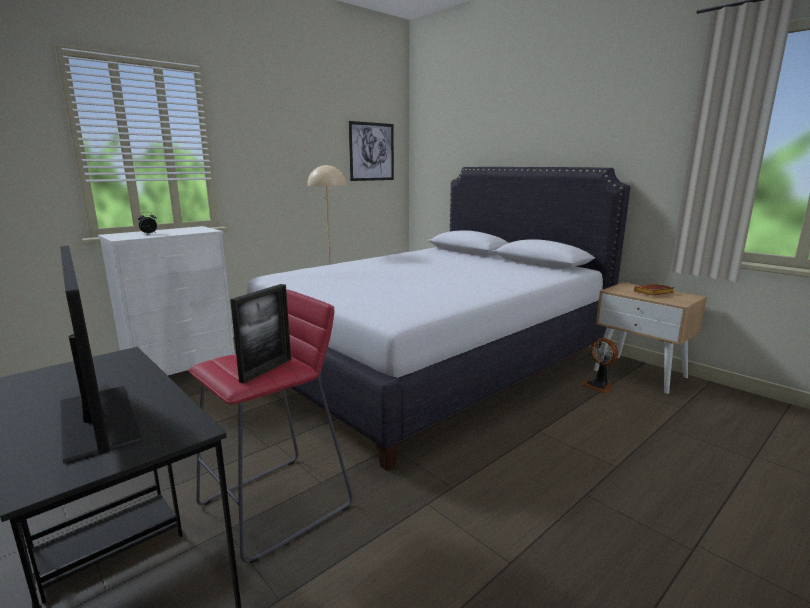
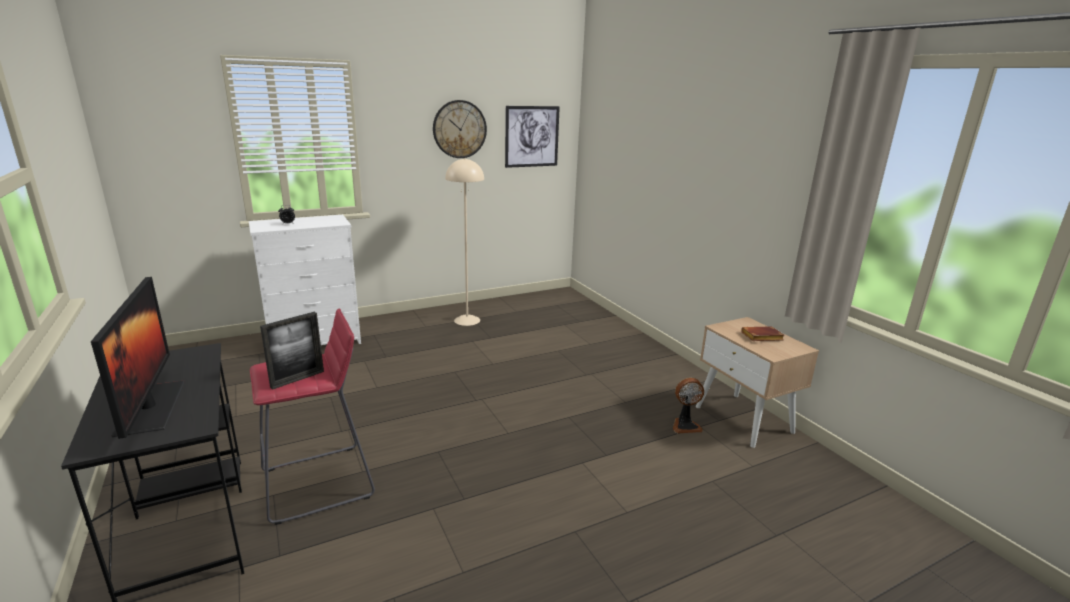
camera: 15 degrees right, 5 degrees up
white bed [247,167,631,471] -> none
fan [582,338,618,393] -> fan turned 75 degrees counterclockwise [673,378,704,433]
none -> wall clock [433,100,487,158]

